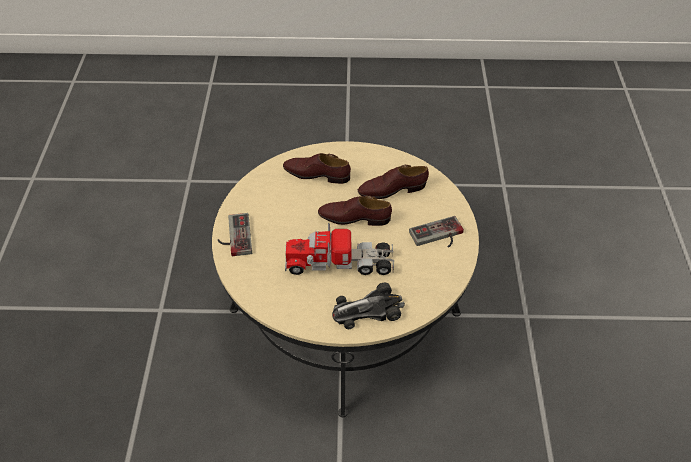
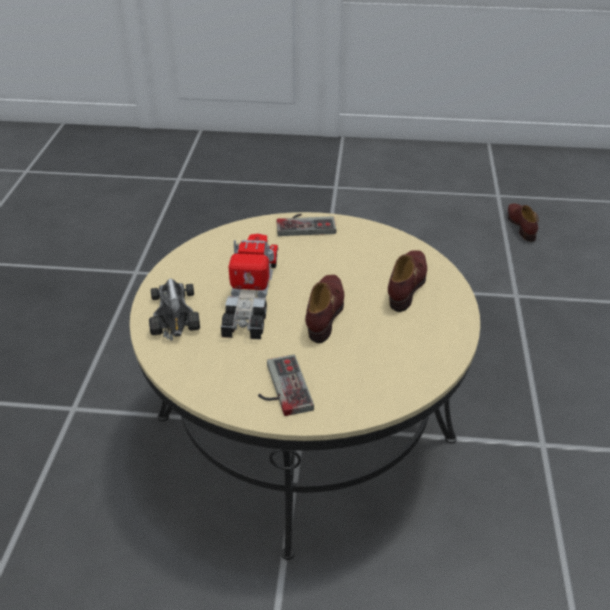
camera: 95 degrees right, 10 degrees down
brown shoe [358,165,429,199] -> brown shoe moved to [508,203,539,242]

